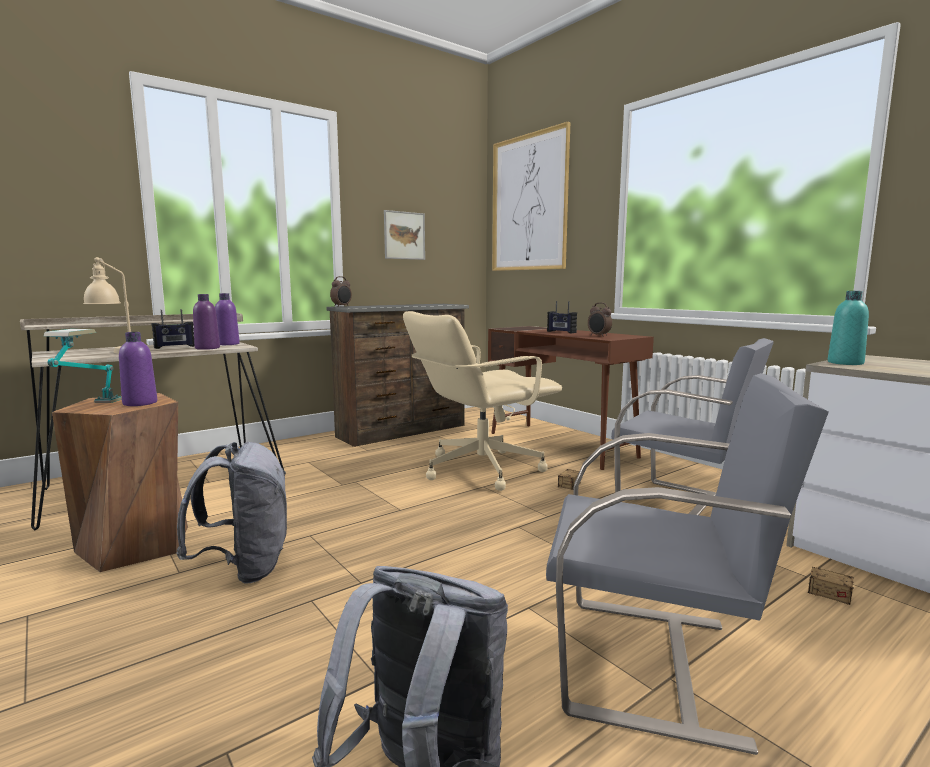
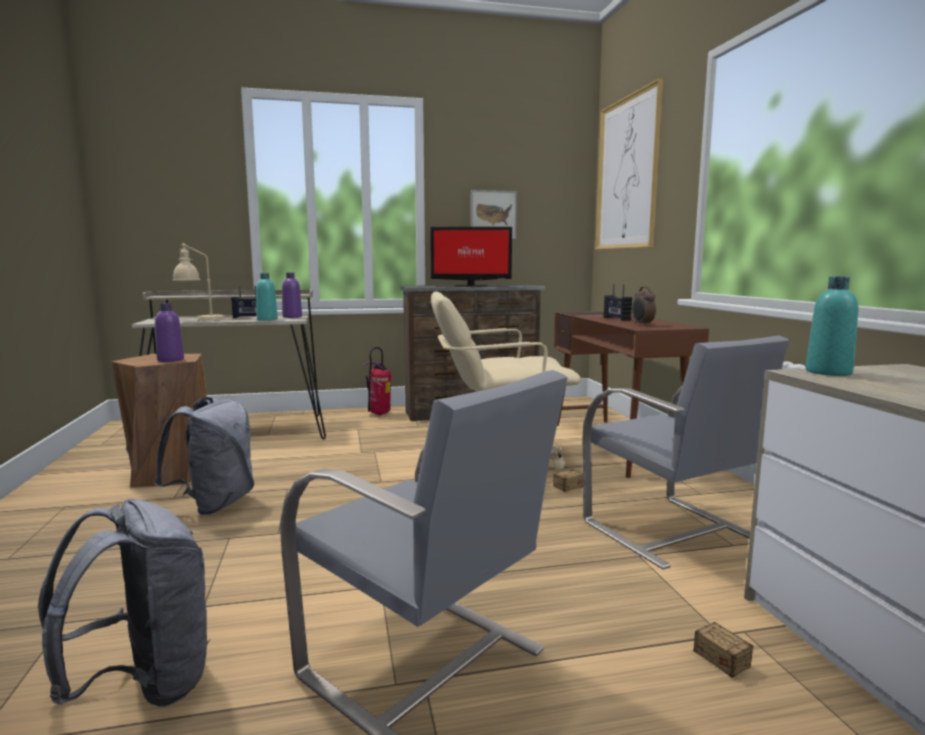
camera: 25 degrees right, 0 degrees up
table lamp [44,329,122,403] -> none
purple bottle [193,294,220,350] -> turquoise bottle [256,273,278,321]
alarm clock [330,276,352,307] -> none
none -> fire extinguisher [364,347,391,415]
none -> monitor [430,227,512,287]

